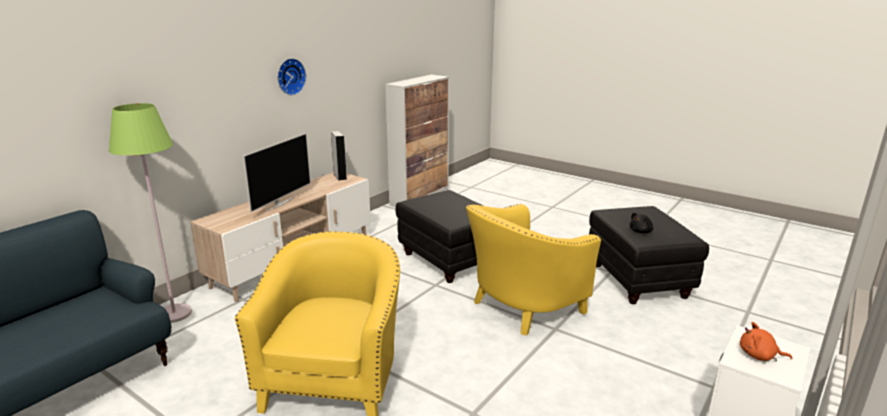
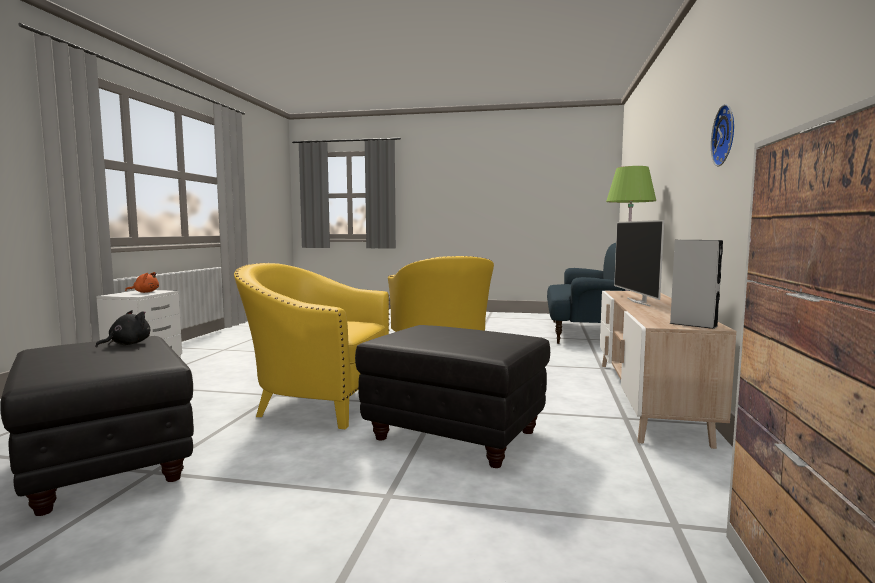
camera: 155 degrees right, 15 degrees down
yellow armchair [466,204,601,336] -> yellow armchair turned 105 degrees counterclockwise [234,263,389,429]

